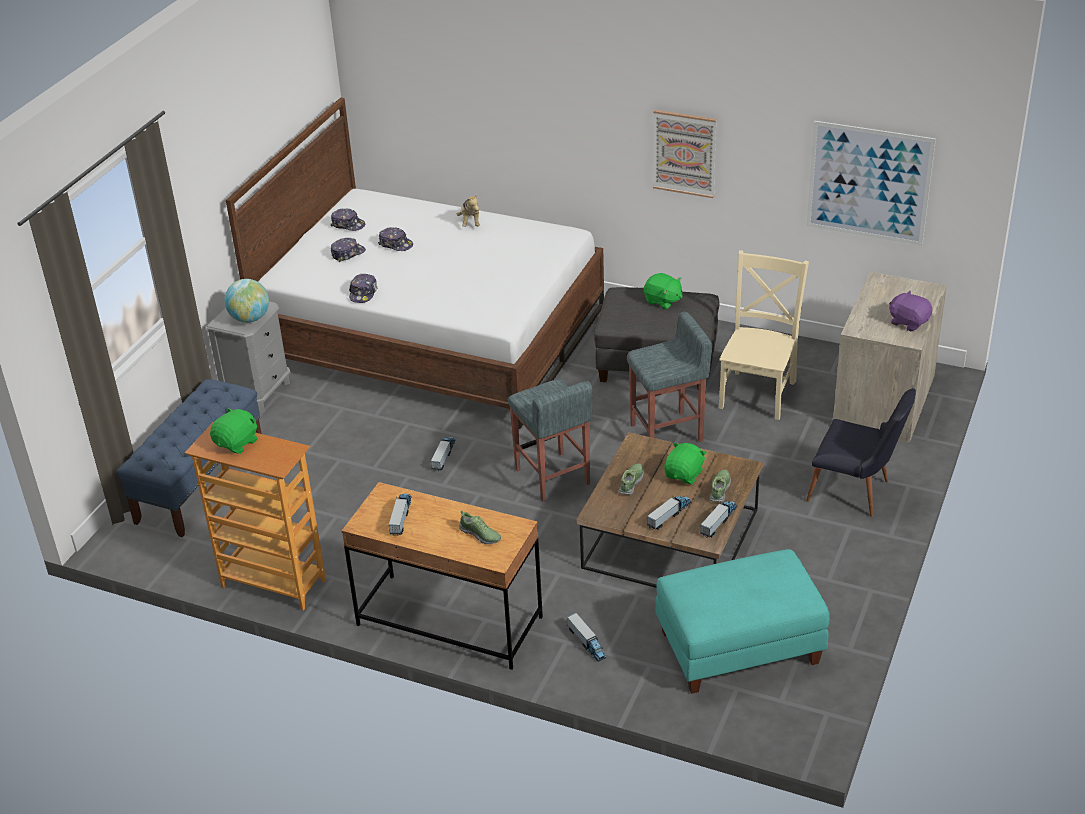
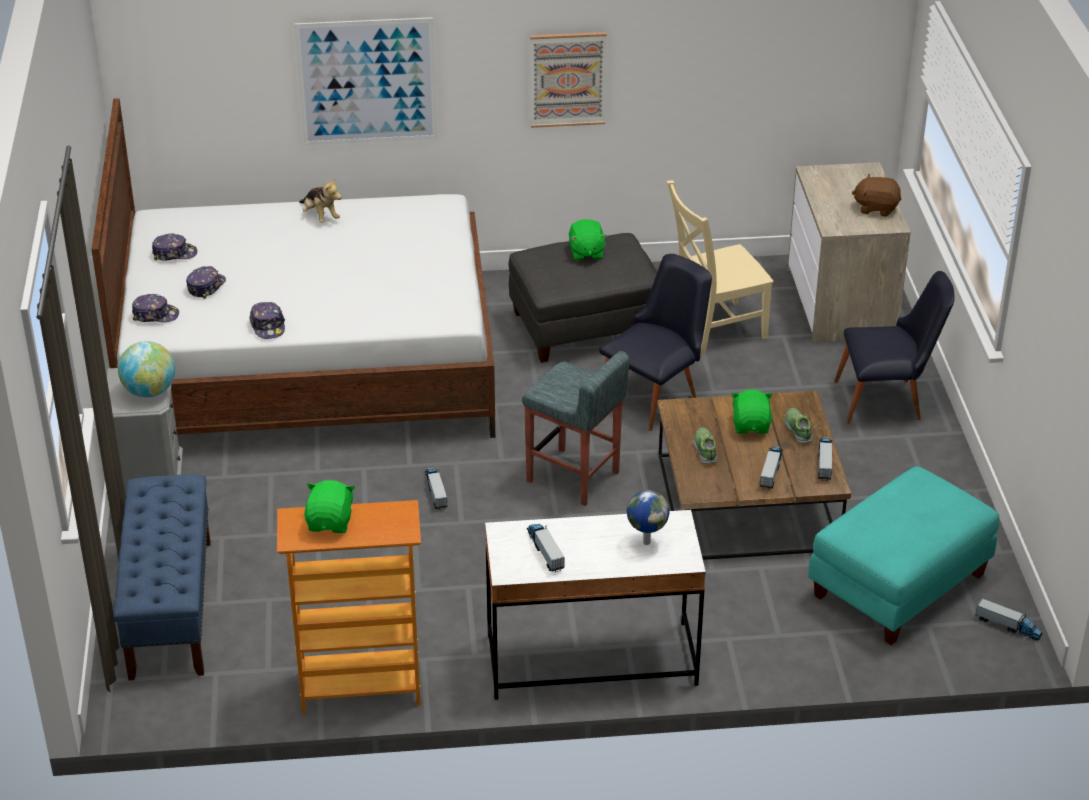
camera: 30 degrees left, 0 degrees up
brown desk [342,482,543,670] -> white desk [485,510,706,700]
cap [378,227,413,251] -> cap moved to [132,294,179,322]
shoe [459,511,501,544] -> globe [627,490,670,545]
toy truck [566,612,606,662] -> toy truck moved to [975,598,1043,641]
grey stool [627,312,712,442] -> black chair [599,254,712,431]
green plush toy [644,273,682,309] -> green plush toy turned 75 degrees clockwise [569,219,607,261]
beige chair [719,250,809,420] -> beige chair turned 105 degrees counterclockwise [667,180,774,356]
picture [807,121,936,246] -> picture moved to [294,17,437,145]
purple plush toy [889,291,932,332] -> brown plush toy [852,174,901,217]

